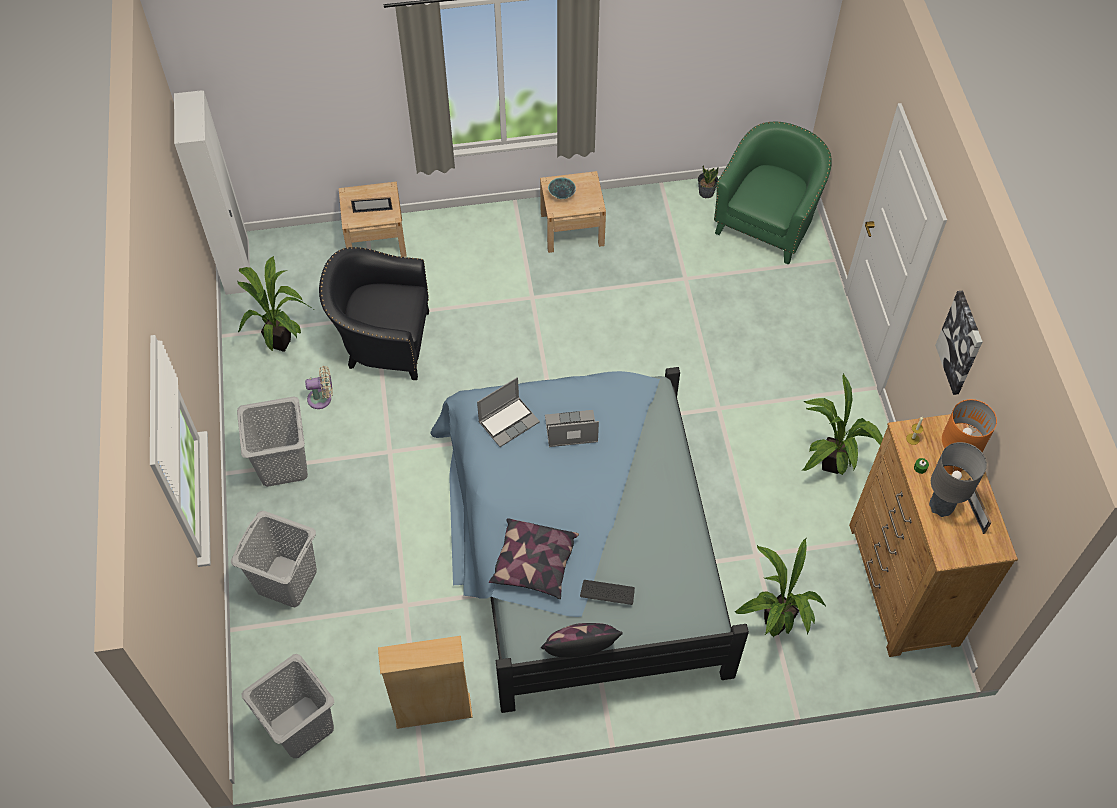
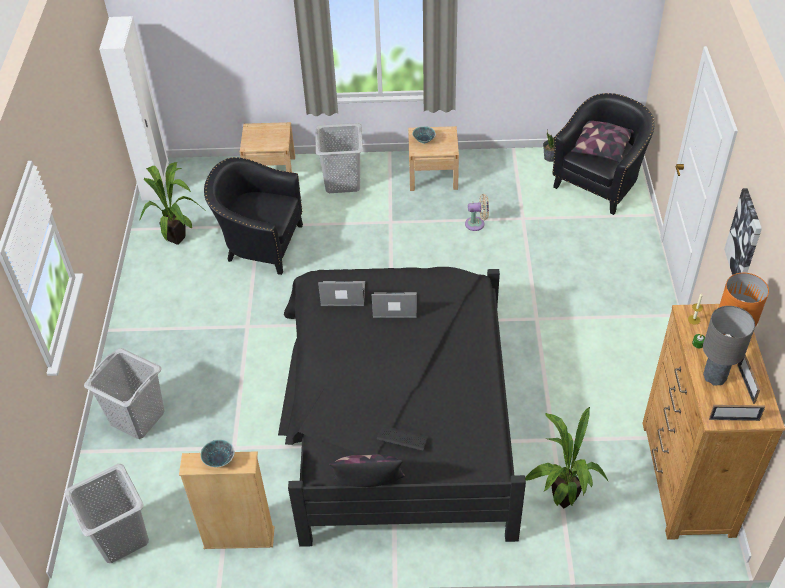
camera: 10 degrees right, 10 degrees down
grey laundry basket [237,396,308,487] -> grey laundry basket moved to [315,123,363,193]
beige fan [305,366,333,409] -> beige fan moved to [465,194,489,231]
picture frame [351,197,393,213] -> picture frame moved to [709,405,765,421]
blue bed [430,367,749,713] -> black bed [278,267,526,547]
laptop [477,377,540,447] -> laptop turned 150 degrees counterclockwise [318,281,365,306]
pillow [489,518,579,599] -> pillow moved to [571,121,633,163]
green armchair [714,122,832,264] -> black armchair [552,93,655,215]
potted plant [803,374,883,475] -> none
none -> bowl [200,439,235,467]

